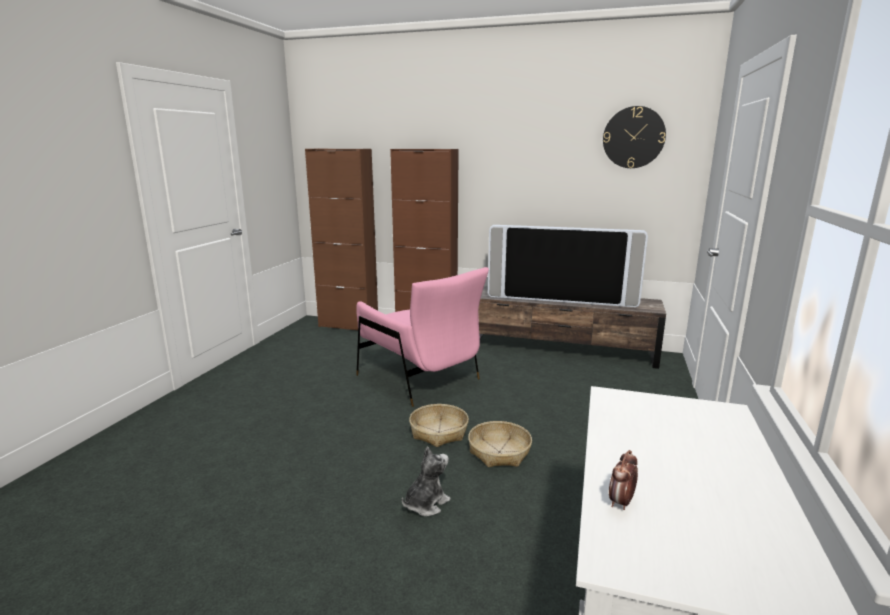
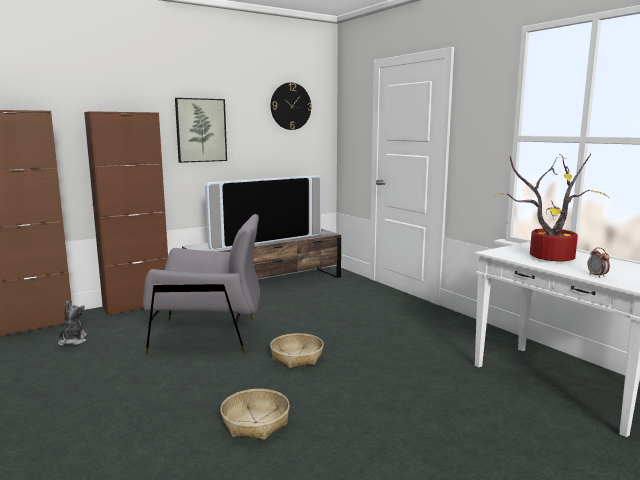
camera: 50 degrees left, 5 degrees down
pink armchair [356,267,489,407] -> grey armchair [143,214,260,355]
plush toy [402,446,451,516] -> plush toy moved to [58,301,87,346]
basket [468,421,532,467] -> basket moved to [220,389,290,440]
none -> picture [175,98,227,163]
none -> potted plant [494,154,608,261]

